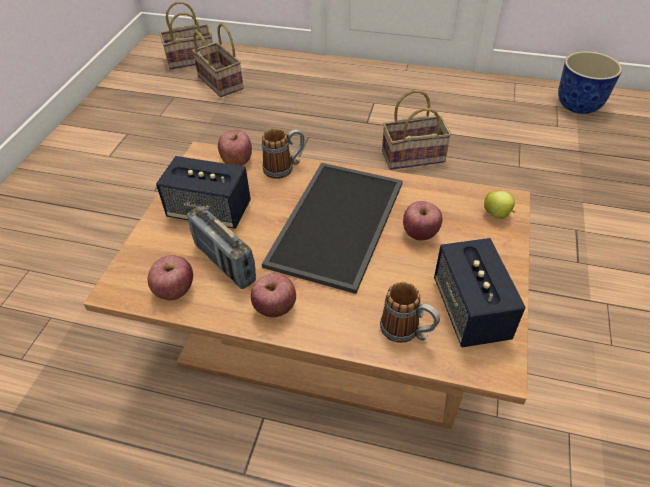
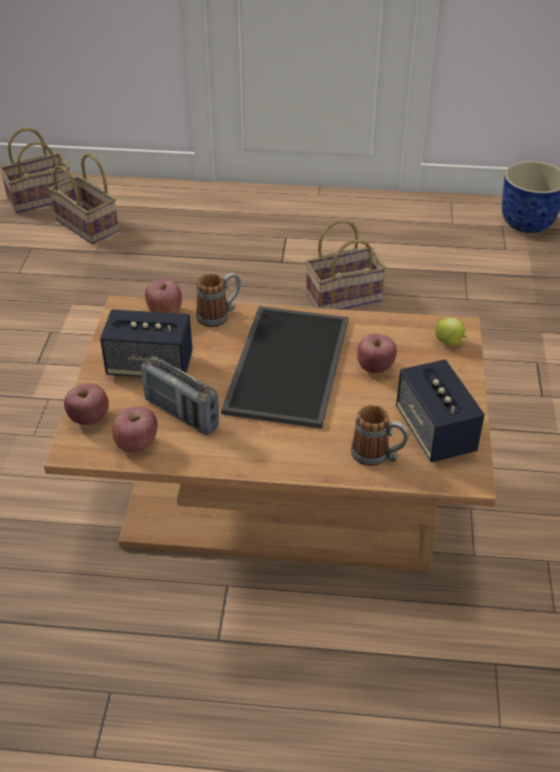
camera: 10 degrees left, 5 degrees down
apple [250,274,296,317] -> apple moved to [64,383,109,425]

